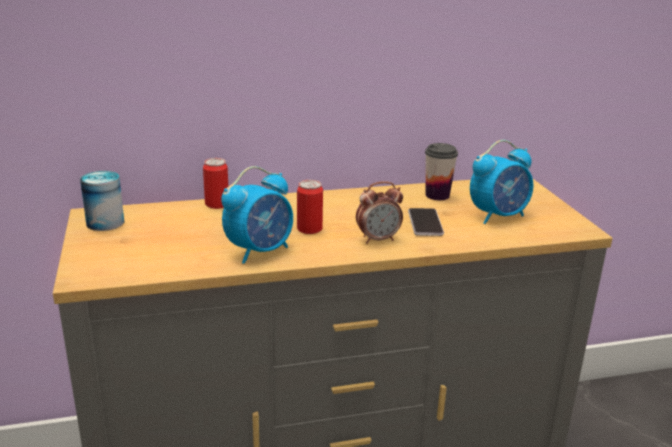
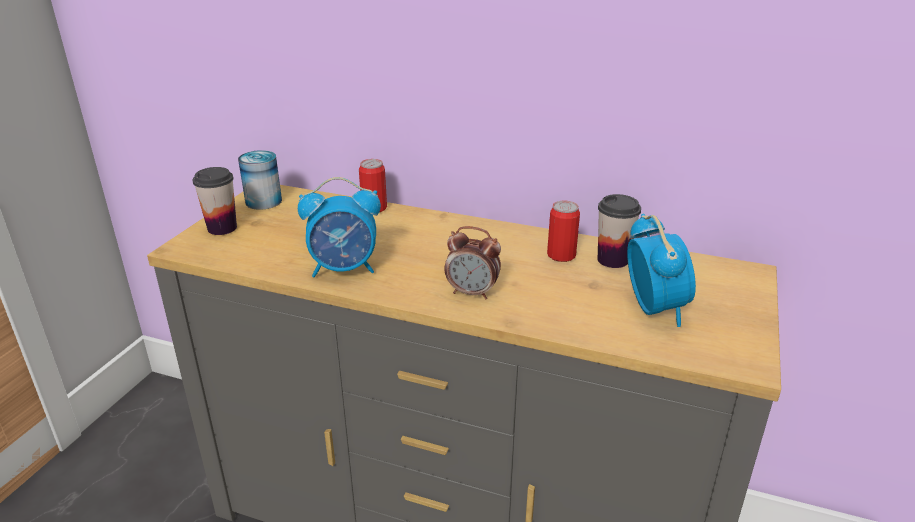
camera: 35 degrees right, 5 degrees up
can [297,180,323,234] -> can moved to [547,201,580,262]
phone [408,208,444,236] -> none
alarm clock [470,140,533,224] -> alarm clock turned 105 degrees counterclockwise [627,214,696,327]
none -> cup [193,167,237,235]

